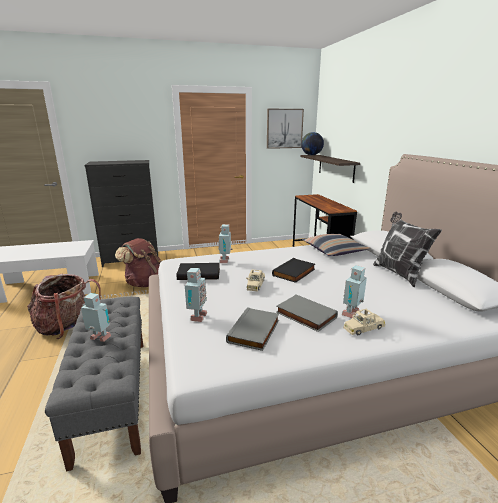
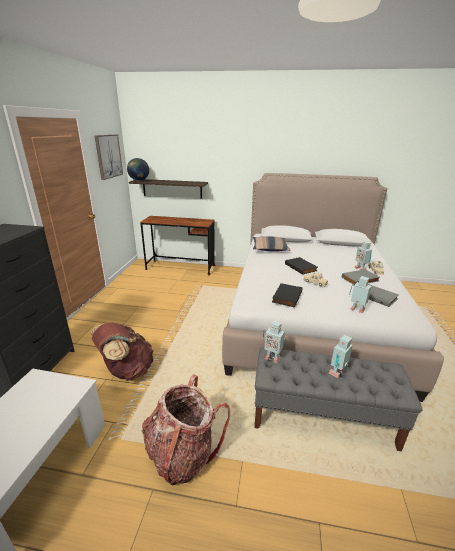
camera: 65 degrees left, 5 degrees up
toy robot [218,224,233,263] -> toy robot moved to [263,321,286,363]
pillow [373,212,442,287] -> none

